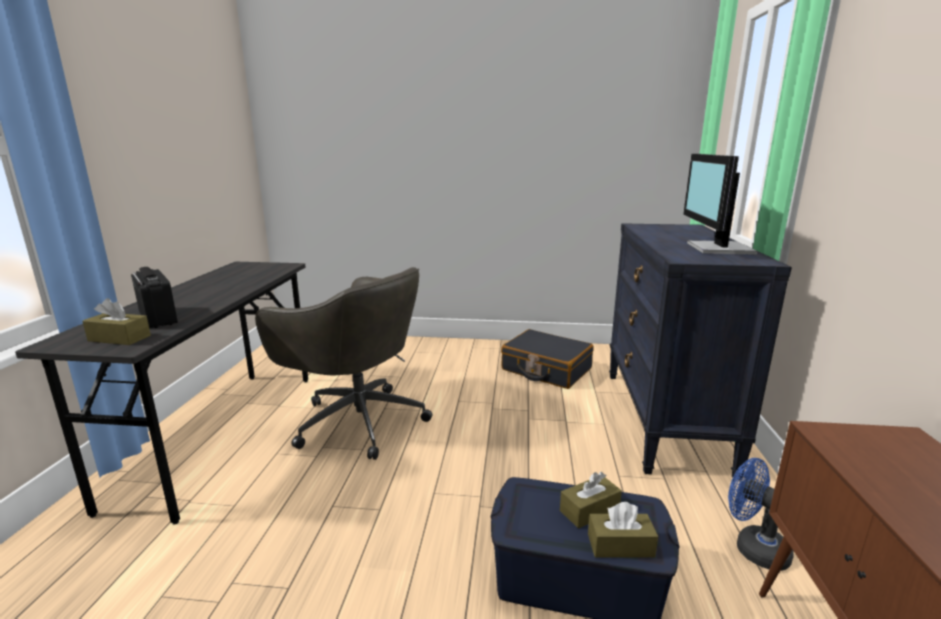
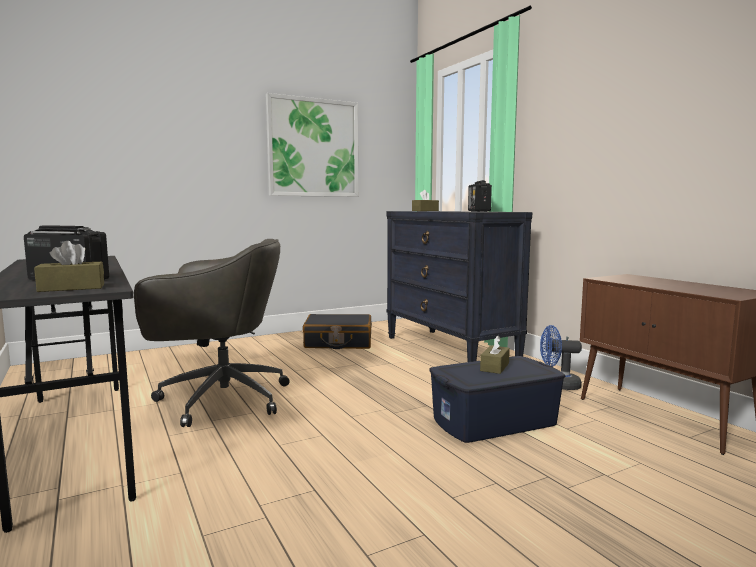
camera: 35 degrees left, 10 degrees down
brown tissue box [588,502,658,558] -> brown tissue box moved to [412,190,439,211]
monitor [683,154,757,255] -> radio [468,180,492,212]
none -> picture [266,93,358,197]

